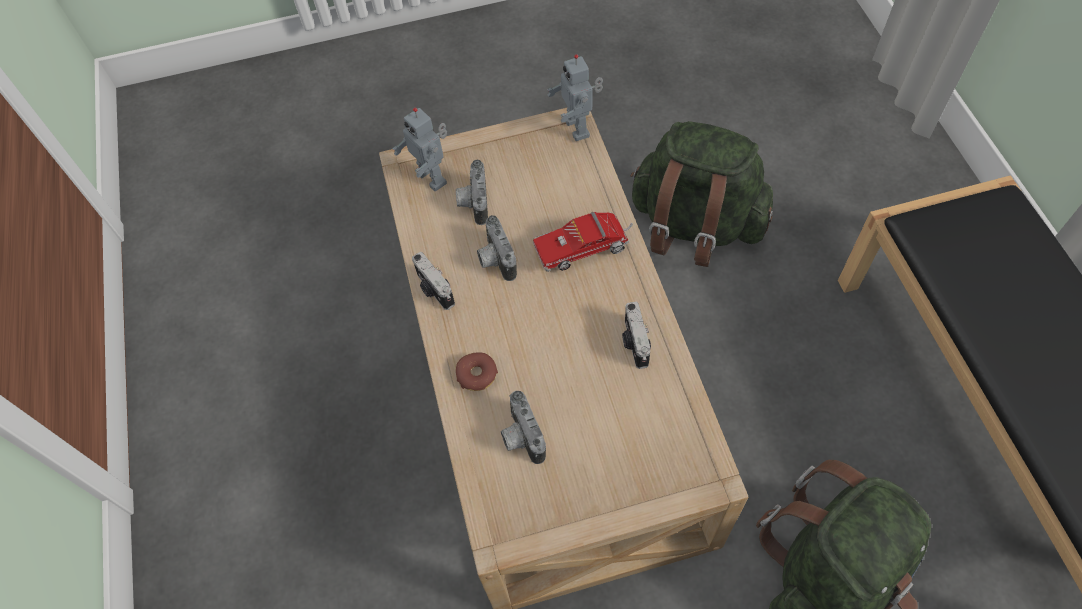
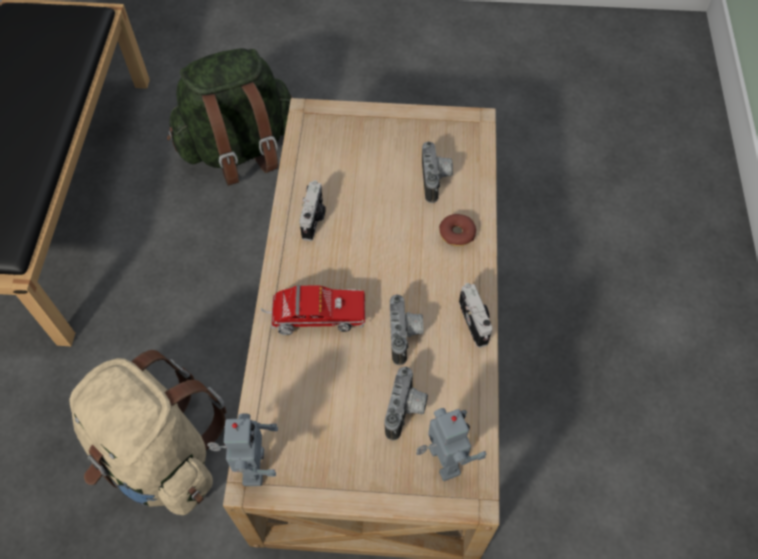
camera: 165 degrees left, 0 degrees up
green backpack [630,121,773,267] -> beige backpack [69,350,227,515]

